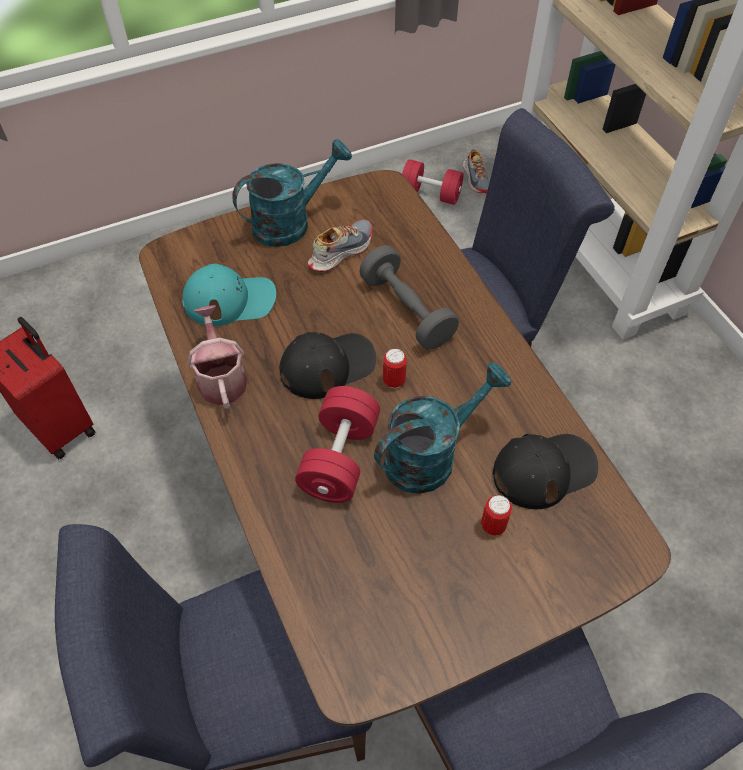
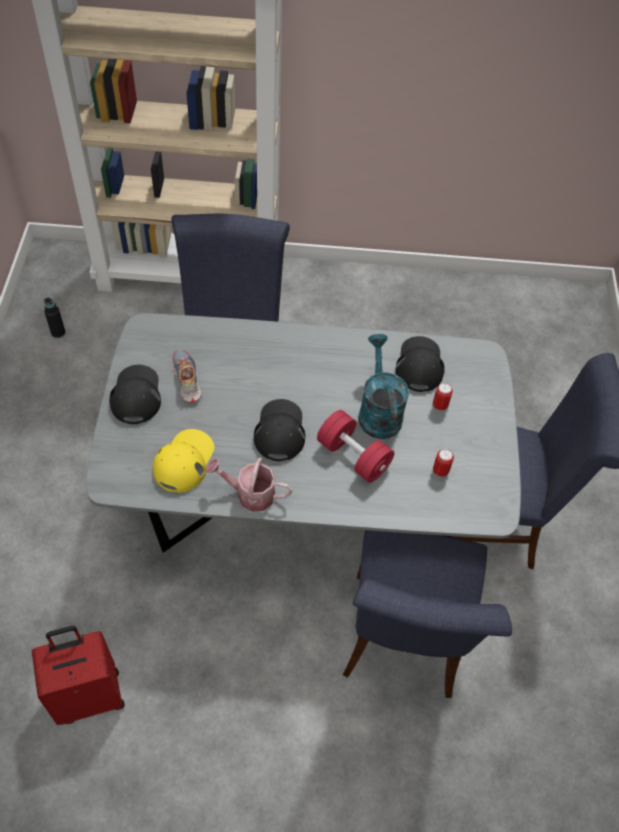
camera: 65 degrees left, 0 degrees up
brown dining table [139,170,671,726] -> grey dining table [86,313,521,553]
turquoise cap [182,264,276,326] -> yellow cap [153,429,214,493]
turquoise watering can [232,139,352,247] -> black cap [109,365,161,424]
grey dumbbell [359,245,459,349] -> none
can [383,348,407,388] -> can moved to [433,449,454,477]
red dumbbell [402,159,464,205] -> black bottle [44,297,66,338]
shoe [463,149,490,193] -> none

